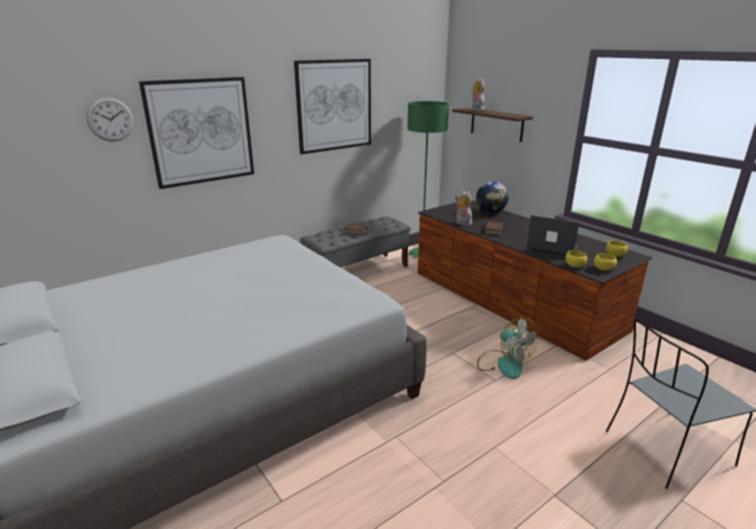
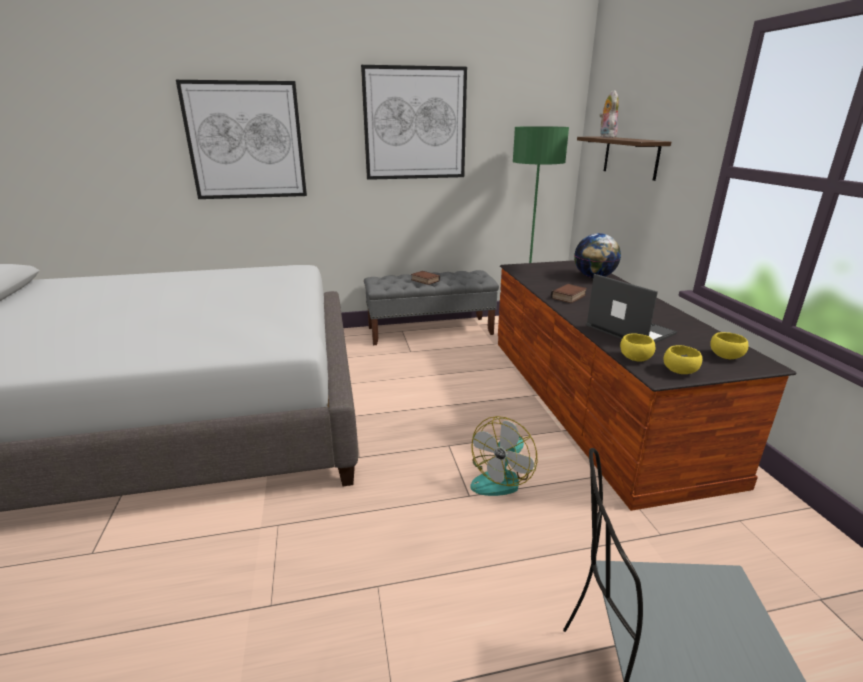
camera: 25 degrees right, 0 degrees up
wall clock [86,97,134,141] -> none
plush toy [455,191,472,226] -> none
fan [477,317,538,379] -> fan turned 45 degrees clockwise [470,416,538,496]

